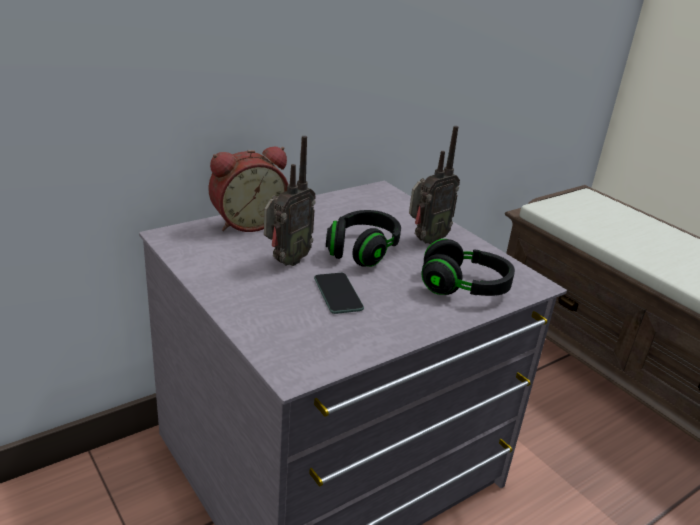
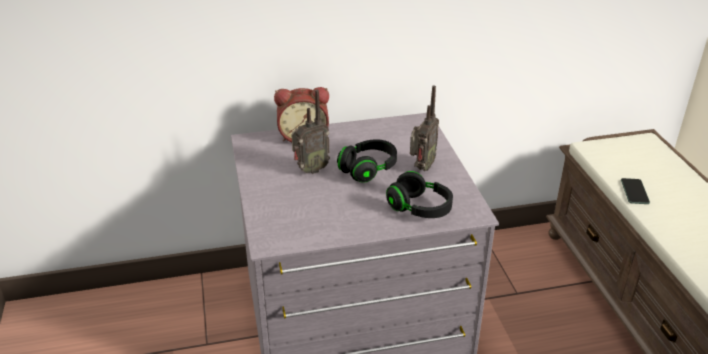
camera: 25 degrees right, 5 degrees up
phone [314,273,364,314] -> phone moved to [621,178,650,204]
radio [409,126,460,244] -> radio turned 45 degrees counterclockwise [410,85,439,171]

